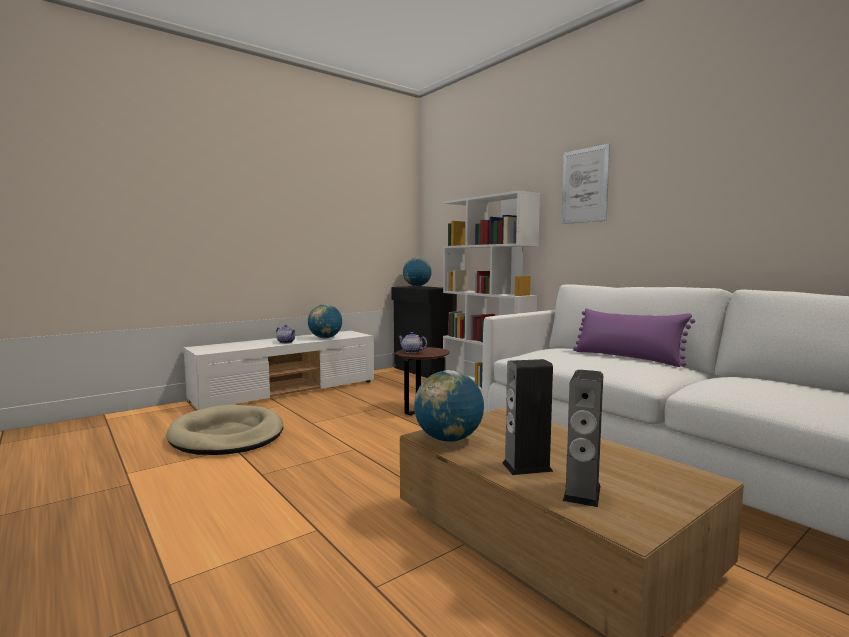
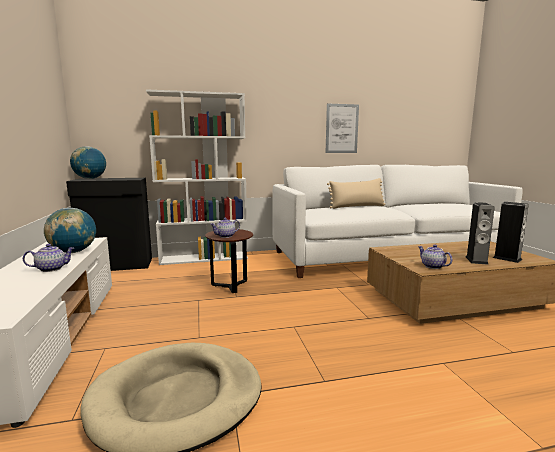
camera: 65 degrees left, 5 degrees up
globe [414,370,484,442] -> teapot [418,245,453,269]
picture [561,144,610,224] -> picture moved to [325,103,359,153]
purple pillow [573,308,695,367] -> beige pillow [327,178,385,209]

